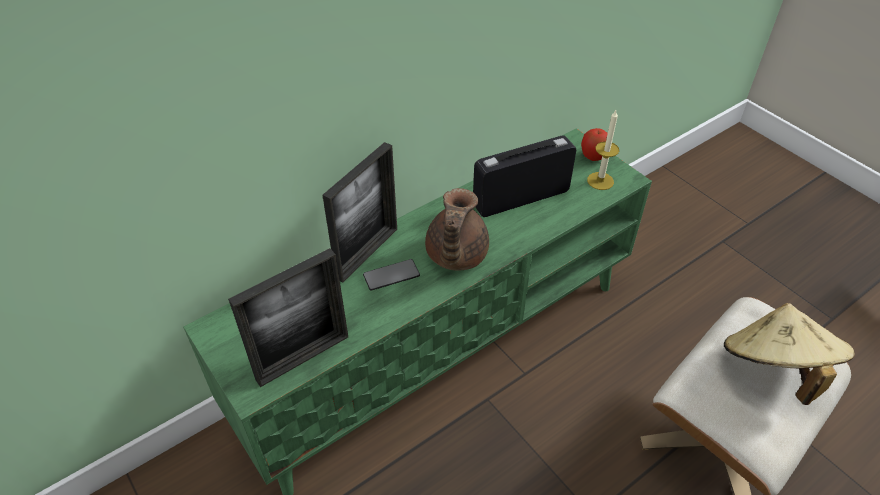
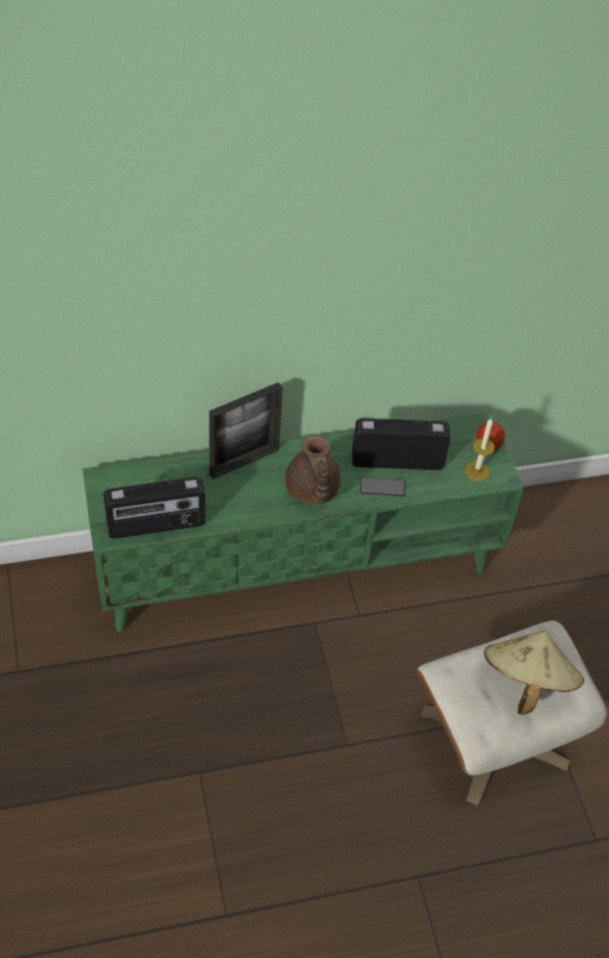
camera: 20 degrees right, 5 degrees up
picture frame [228,248,348,387] -> radio [104,477,205,539]
phone [363,259,420,291] -> phone moved to [360,477,405,496]
brown teapot [425,188,489,271] -> brown teapot turned 45 degrees counterclockwise [285,436,341,505]

